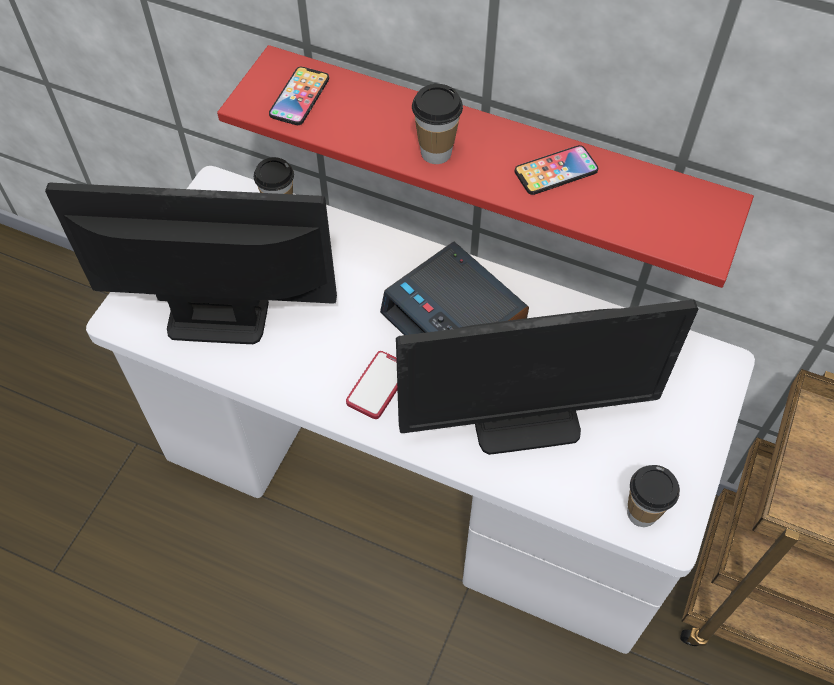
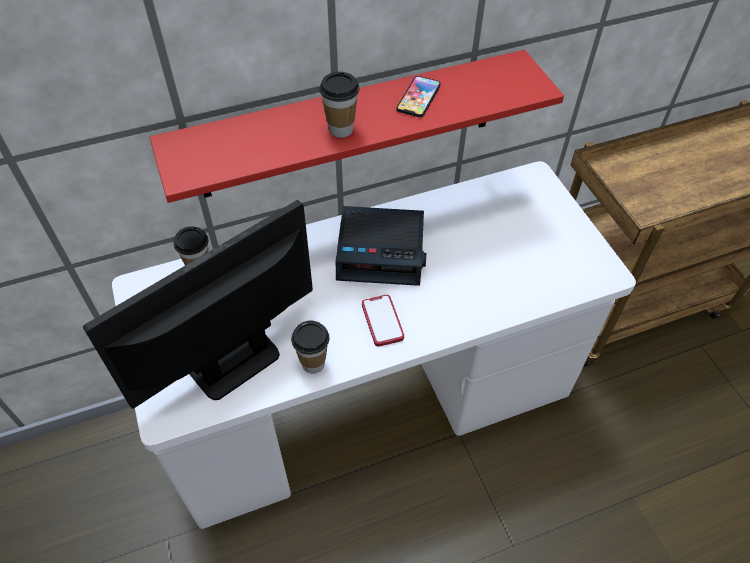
camera: 45 degrees left, 5 degrees down
phone [269,67,329,125] -> none
monitor [396,300,698,455] -> none
cup [627,465,680,527] -> cup moved to [291,321,330,374]

